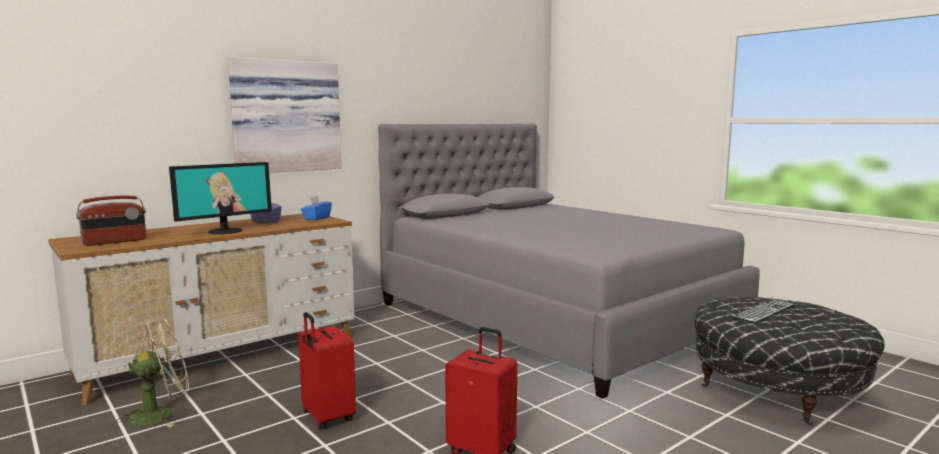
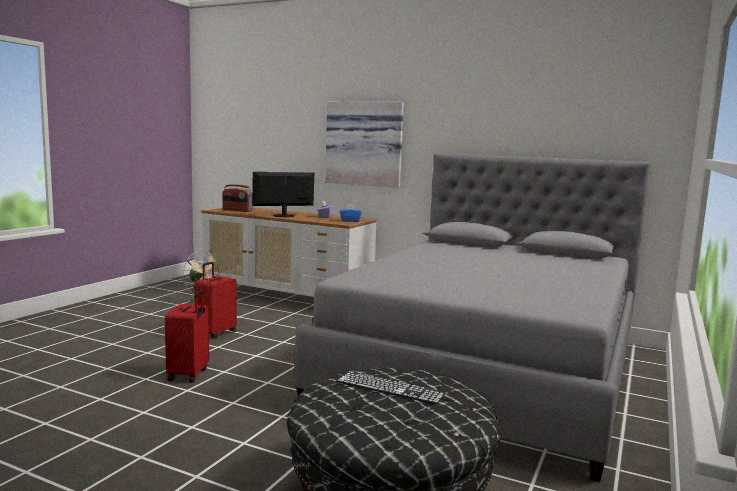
camera: 65 degrees right, 0 degrees up
monitor [169,162,272,234] -> monitor turned 135 degrees clockwise [252,172,314,217]

